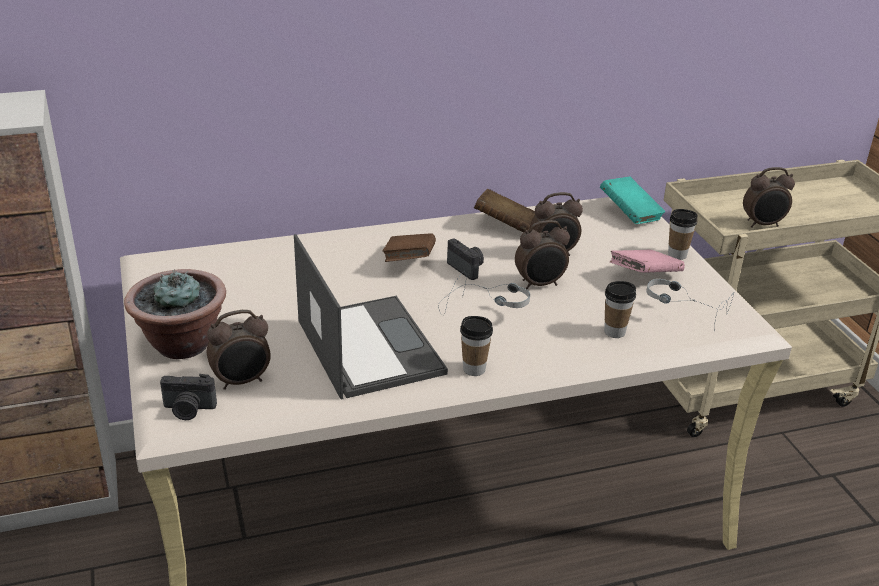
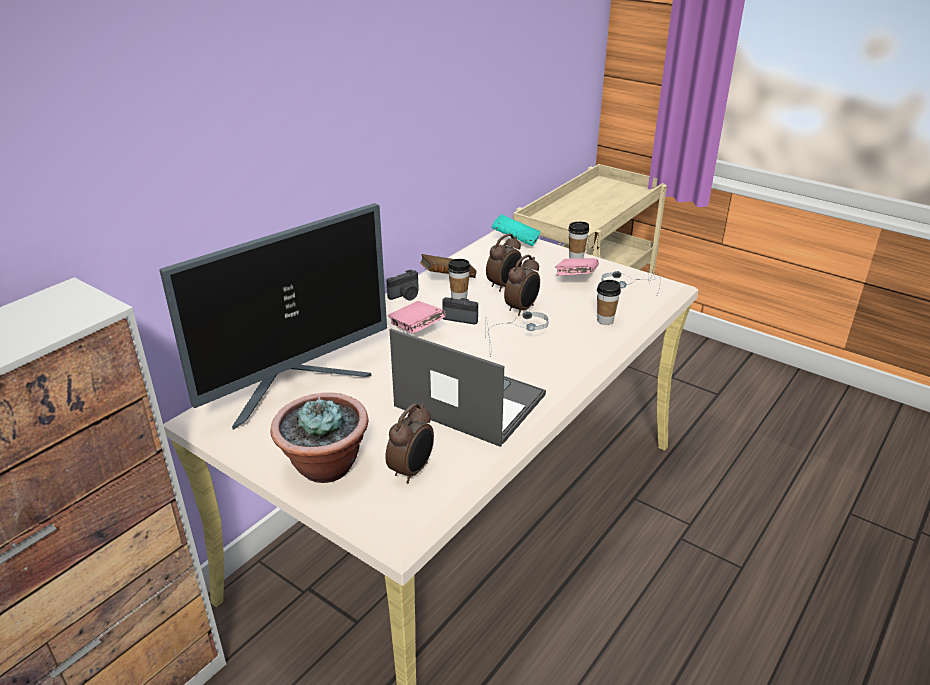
camera: 35 degrees left, 0 degrees up
camera [160,374,217,420] -> camera moved to [386,270,419,301]
brown book [383,233,436,262] -> pink book [388,301,446,334]
cup [460,316,493,376] -> cup moved to [448,259,470,299]
alarm clock [743,167,795,228] -> none
none -> monitor [160,203,387,430]

